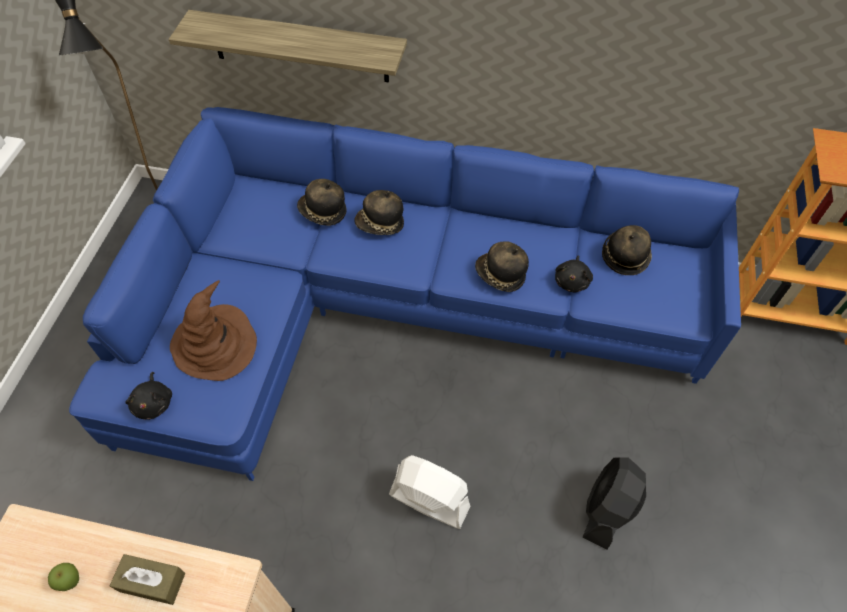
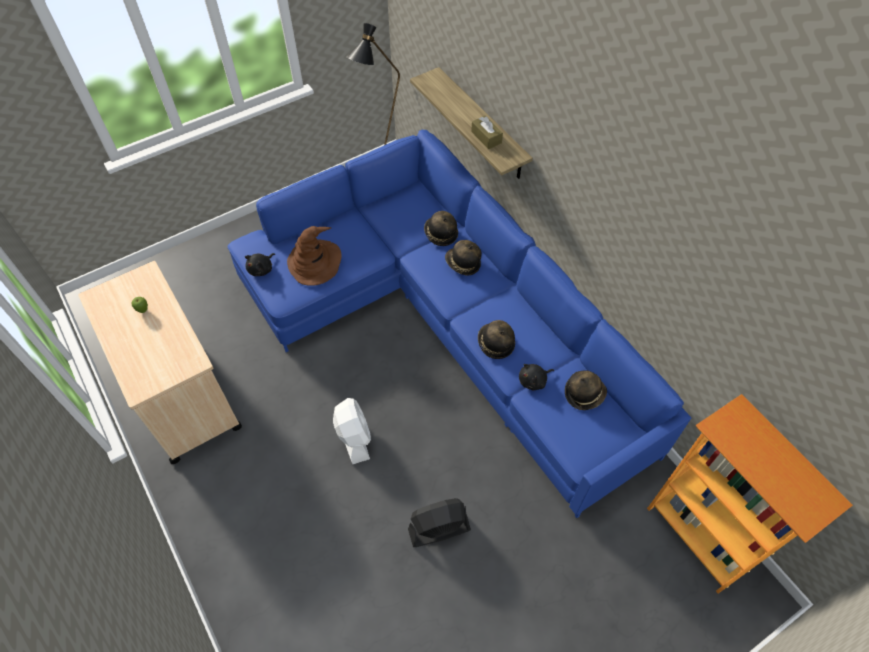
camera: 45 degrees right, 0 degrees up
brown tissue box [110,554,185,605] -> brown tissue box moved to [471,116,503,149]

